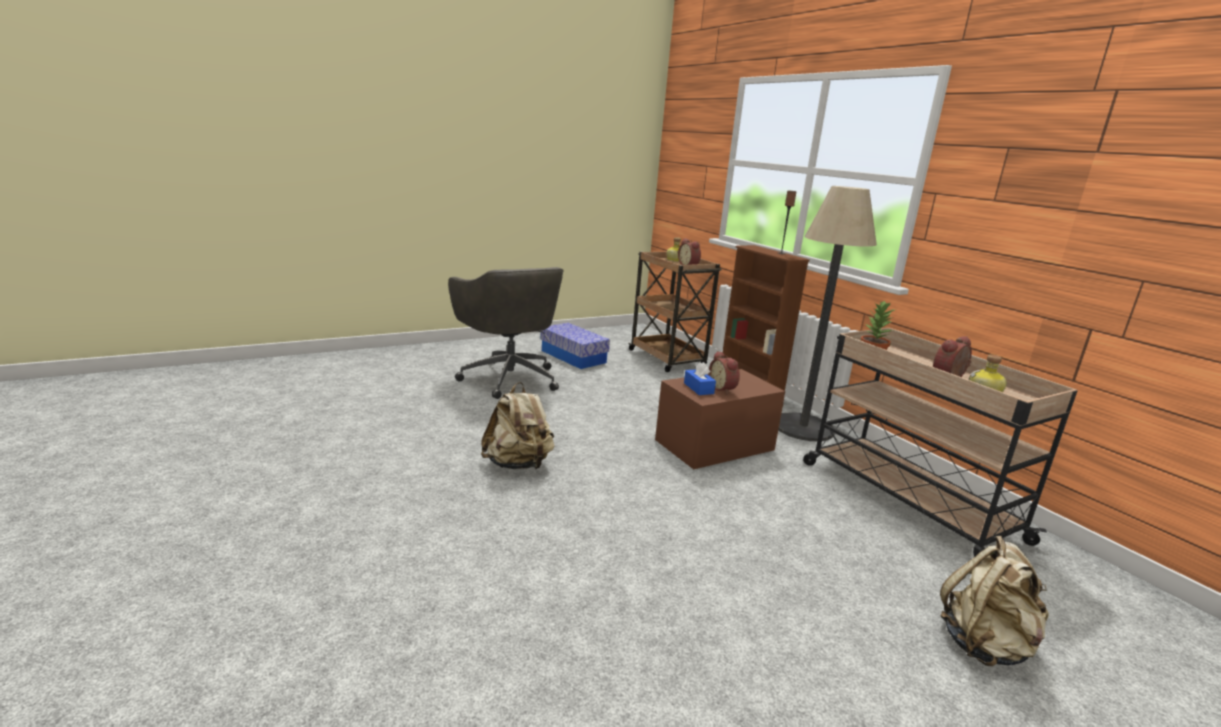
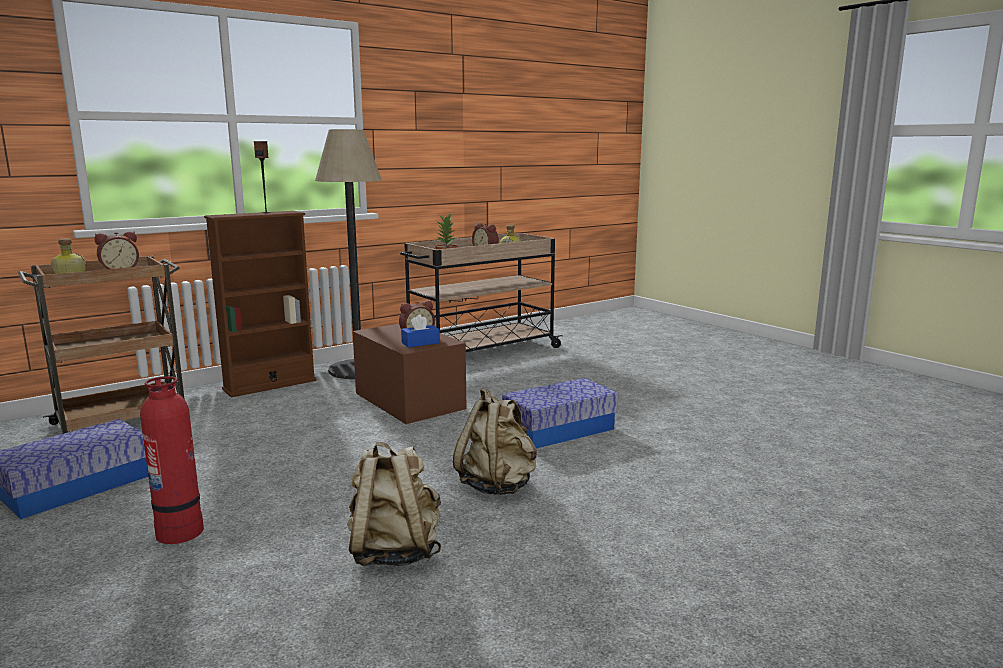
camera: 95 degrees left, 5 degrees down
grey office chair [448,267,564,399] -> fire extinguisher [140,376,204,544]
beige backpack [940,536,1049,666] -> beige backpack moved to [347,442,441,566]
none -> storage box [502,378,618,448]

